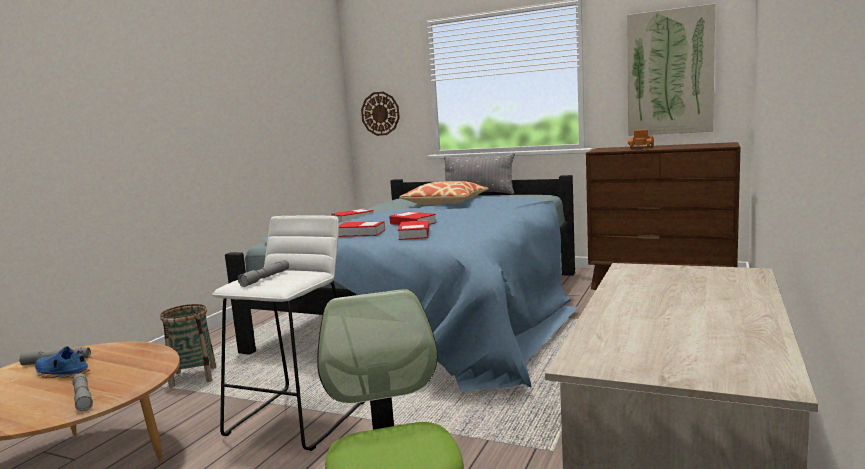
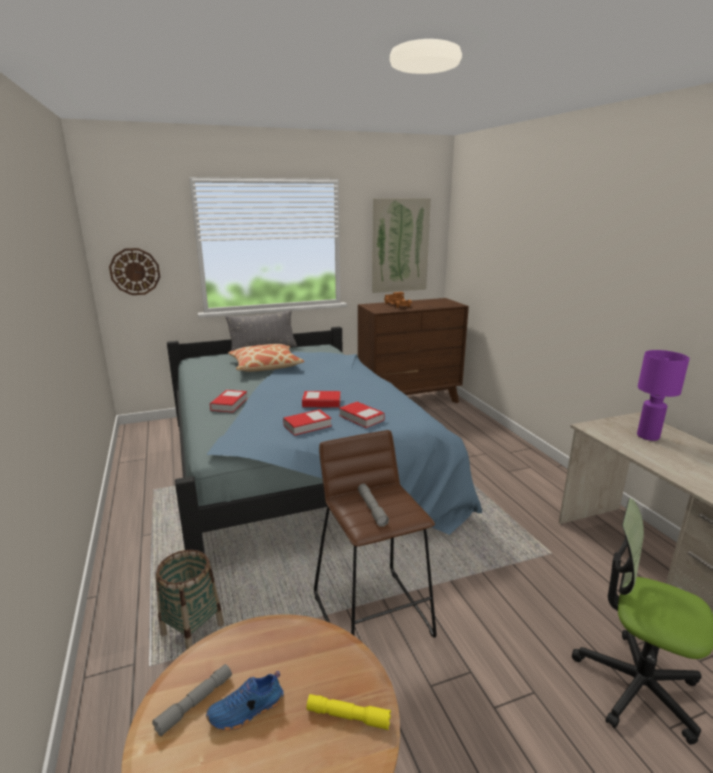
camera: 45 degrees left, 10 degrees up
grey flashlight [73,373,93,411] -> yellow flashlight [306,694,391,730]
white stool [212,215,364,451] -> brown stool [314,430,437,638]
none -> purple table lamp [637,350,690,441]

